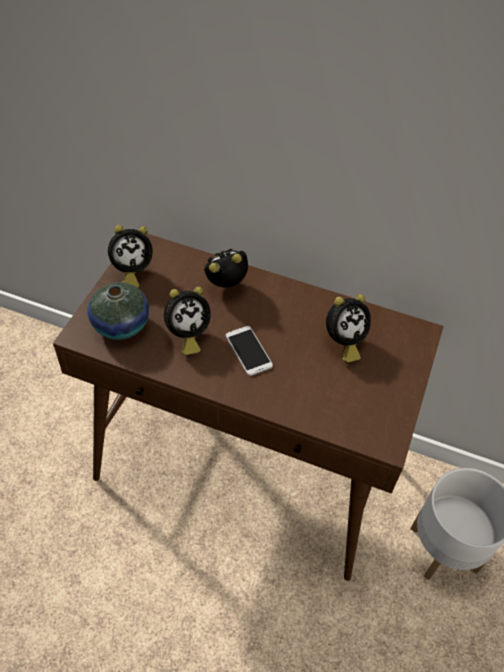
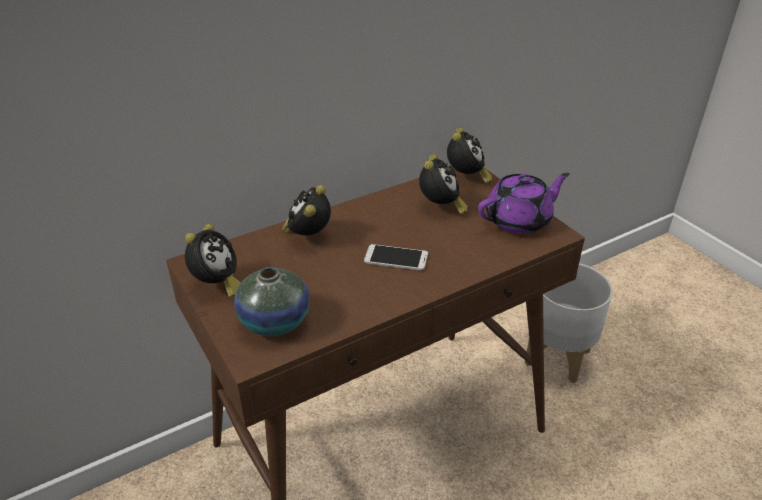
camera: 50 degrees left, 15 degrees down
alarm clock [164,287,211,355] -> alarm clock moved to [447,128,492,184]
none -> purple teapot [478,173,570,234]

